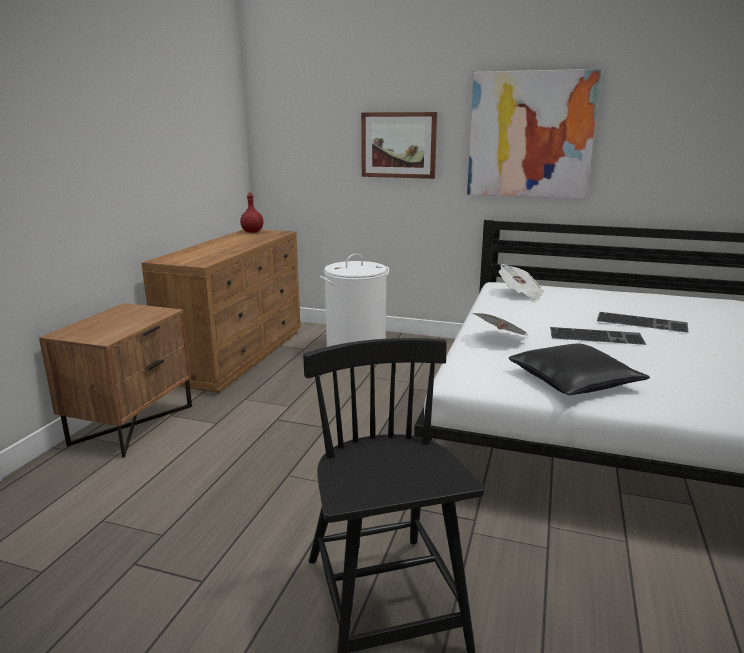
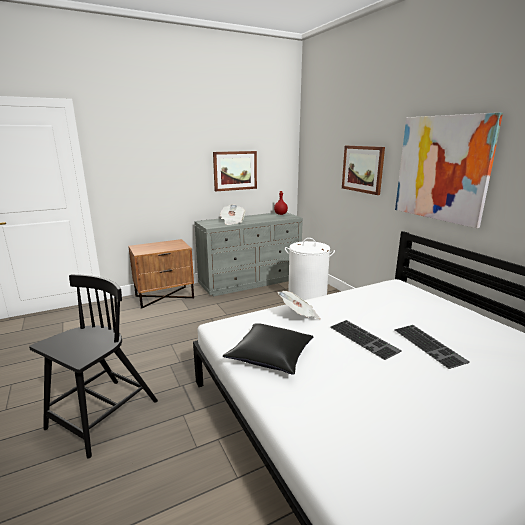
camera: 45 degrees right, 0 degrees up
brown dresser [141,229,301,393] -> grey dresser [194,212,303,296]
newspaper [499,264,544,301] -> newspaper moved to [220,204,246,225]
none -> picture [213,151,257,192]

